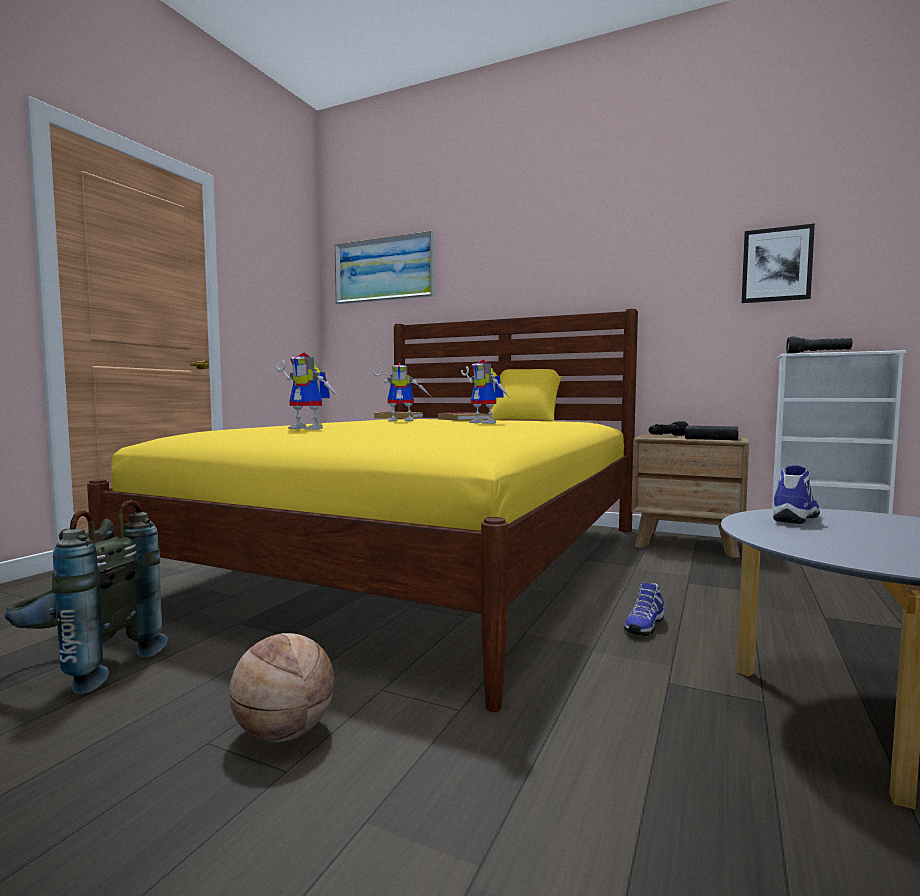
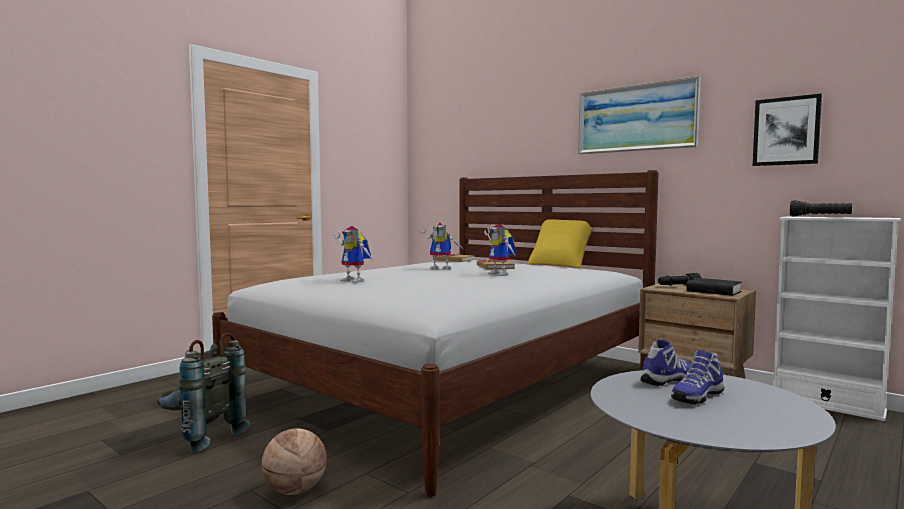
camera: 15 degrees right, 0 degrees up
yellow bed [87,309,638,712] -> white bed [212,170,659,497]
picture [335,231,434,304] -> picture moved to [578,76,701,154]
shoe [624,583,664,636] -> shoe moved to [671,350,724,405]

